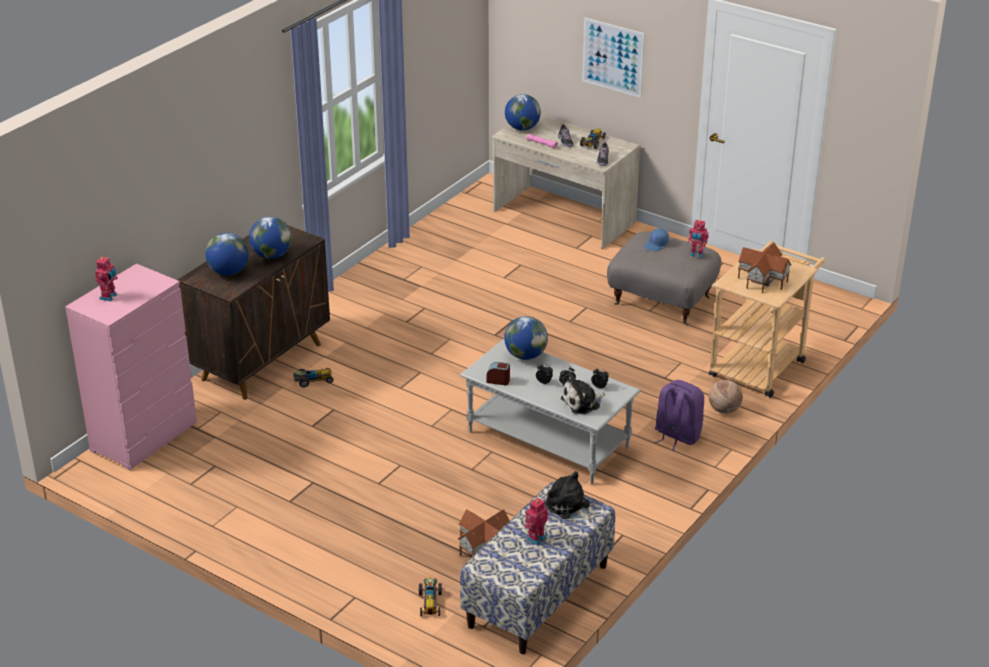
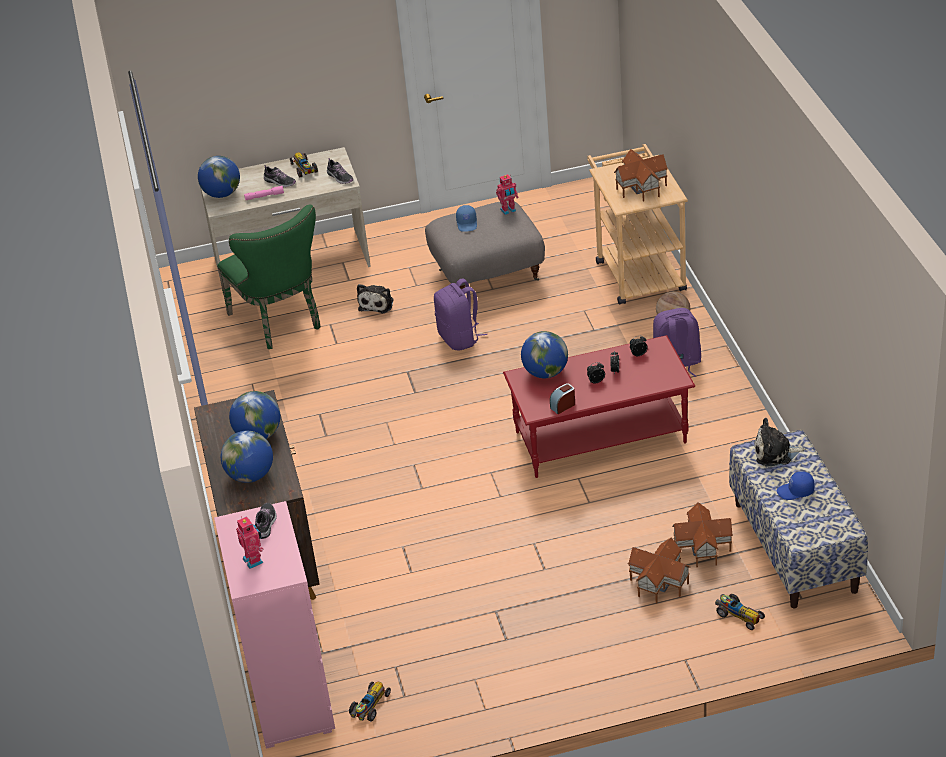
camera: 45 degrees left, 5 degrees up
toy car [293,368,333,388] -> toy car moved to [349,682,391,722]
grey coffee table [460,339,641,484] -> red coffee table [503,335,695,478]
toy robot [524,498,549,545] -> blue cap [777,471,815,500]
plush toy [561,373,605,415] -> plush toy moved to [357,284,394,313]
picture [582,18,645,98] -> none
none -> green chair [217,204,321,349]
none -> shoe [255,503,277,539]
none -> purple backpack [434,278,487,350]
none -> toy house [627,538,691,603]

